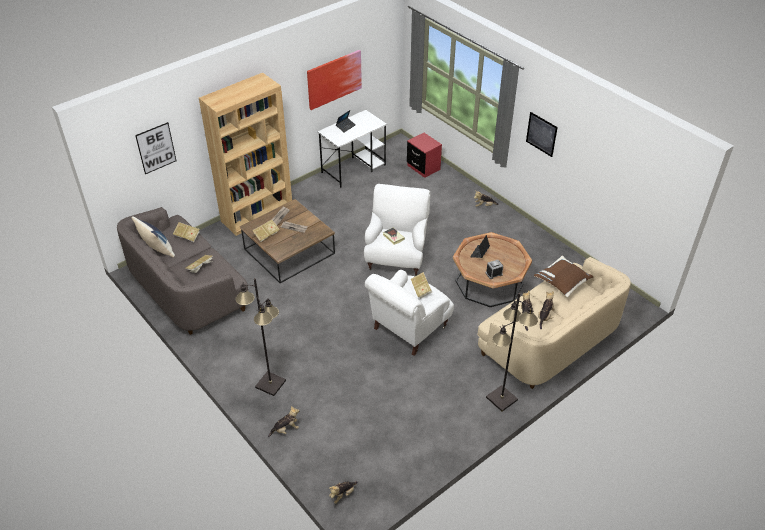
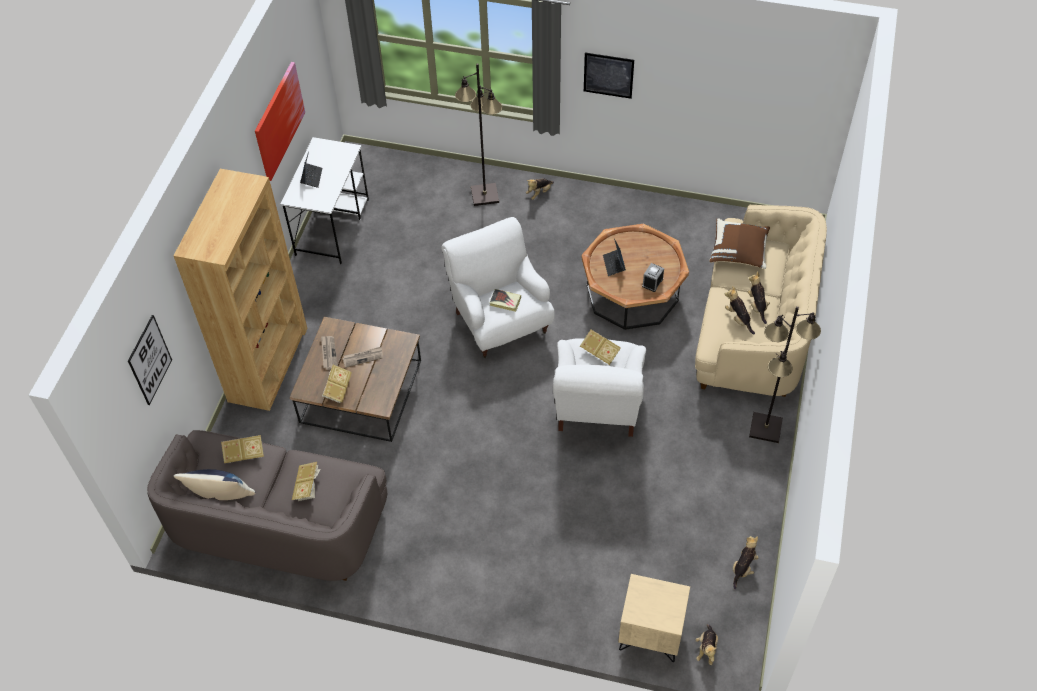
camera: 35 degrees left, 10 degrees up
black floor lamp [236,278,286,396] -> black floor lamp moved to [455,63,502,206]
plush toy [268,406,299,437] -> plush toy moved to [733,536,759,589]
red nightstand [407,133,442,178] -> none
none -> beige nightstand [618,574,690,662]

